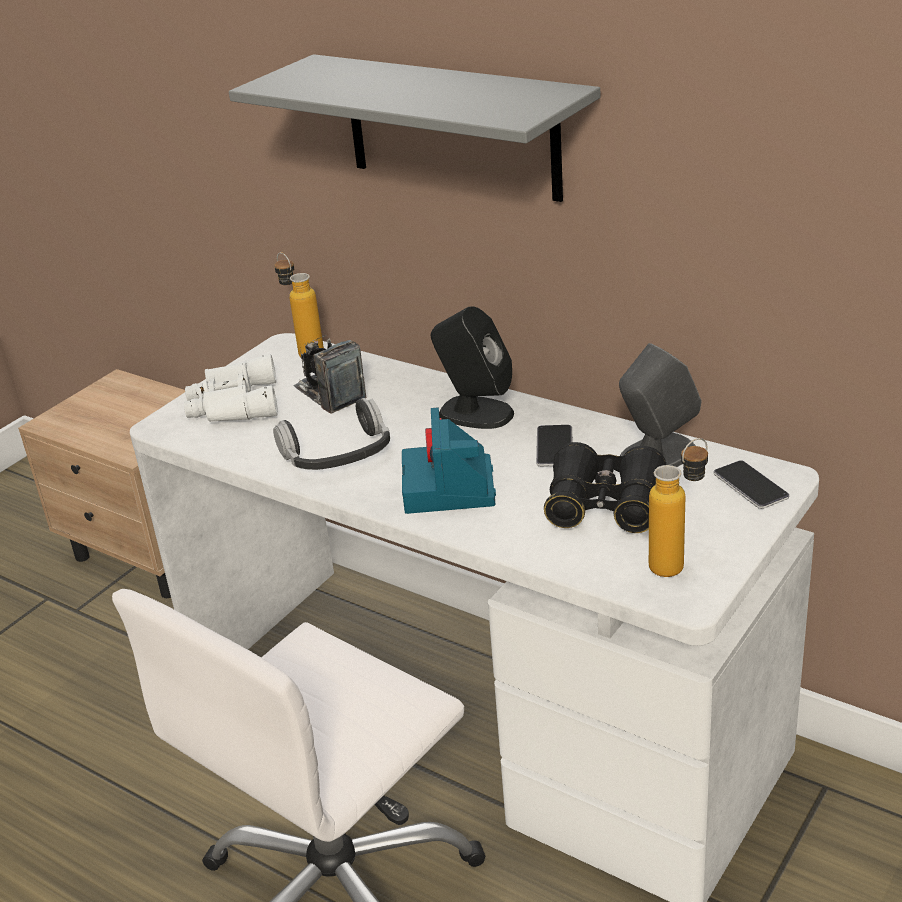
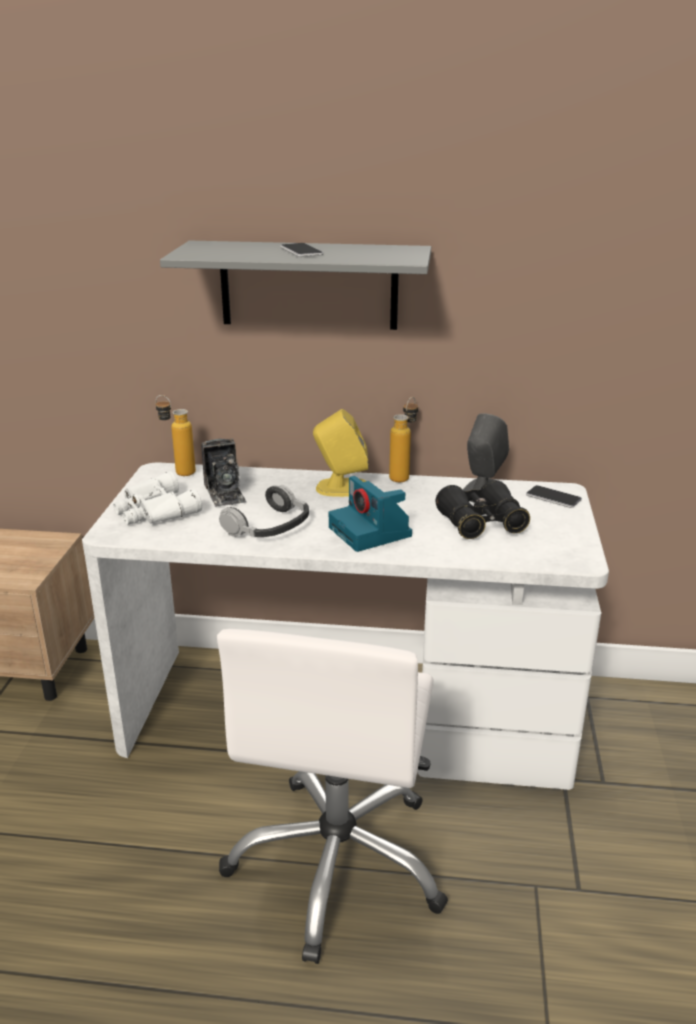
camera: 30 degrees left, 5 degrees down
camera [293,335,366,414] -> camera turned 135 degrees counterclockwise [201,439,246,507]
black speaker [431,306,514,429] -> yellow speaker [313,409,369,497]
phone [536,425,573,467] -> phone moved to [280,243,323,257]
bottle [649,438,708,577] -> bottle moved to [389,397,418,482]

